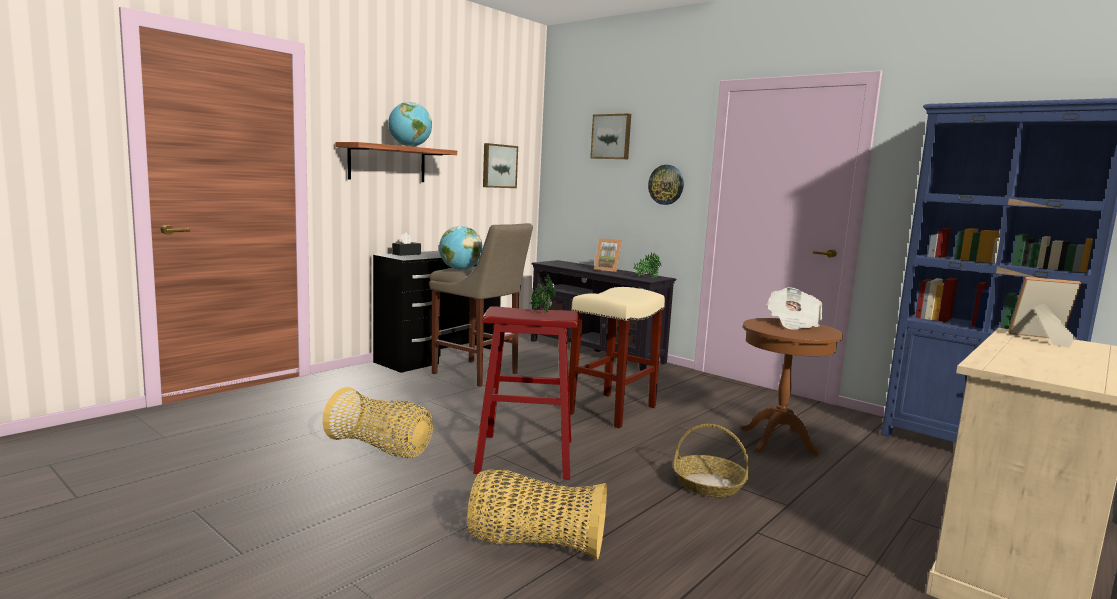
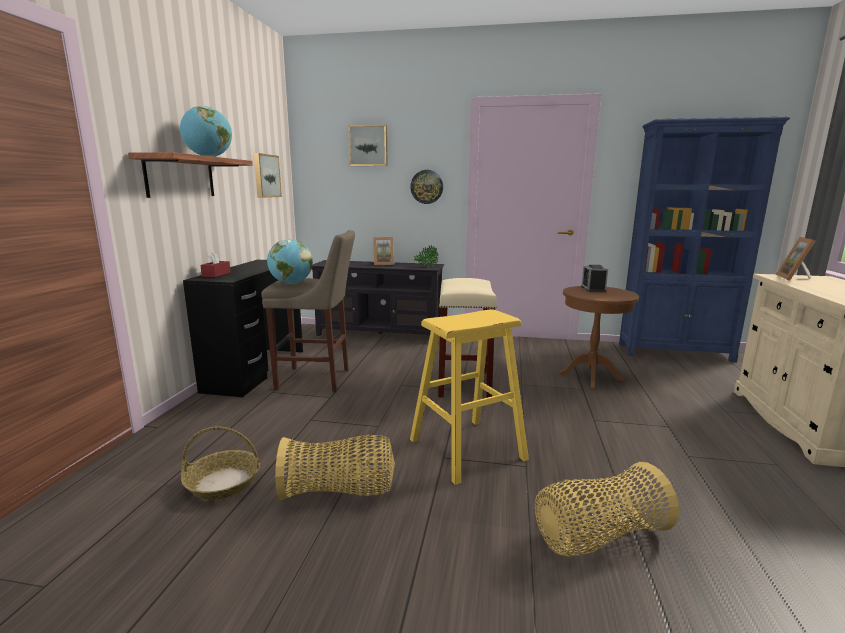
camera: 30 degrees left, 5 degrees up
black tissue box [392,232,421,256] -> red tissue box [200,252,231,277]
red stool [473,306,578,480] -> yellow stool [410,309,529,485]
potted plant [530,274,556,313] -> none
basket [673,424,750,497] -> basket moved to [181,426,260,500]
newspaper [766,287,823,330] -> alarm clock [581,265,608,292]
picture frame [1008,277,1081,348] -> picture frame turned 60 degrees counterclockwise [776,237,816,281]

